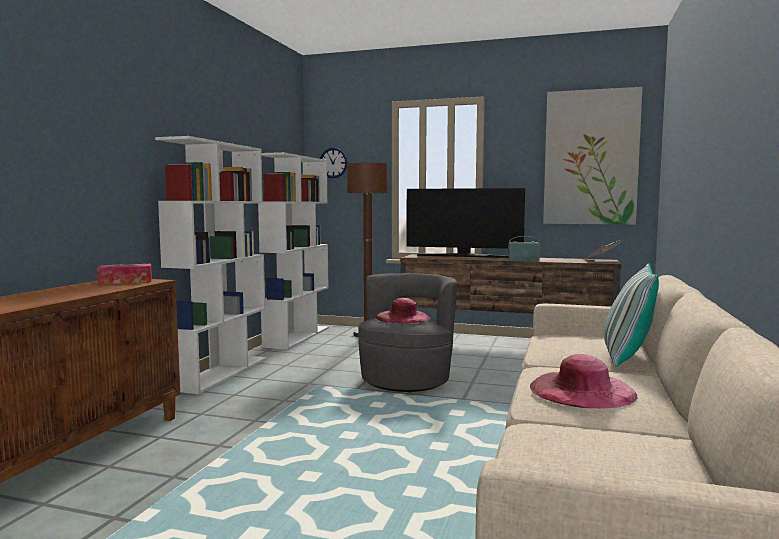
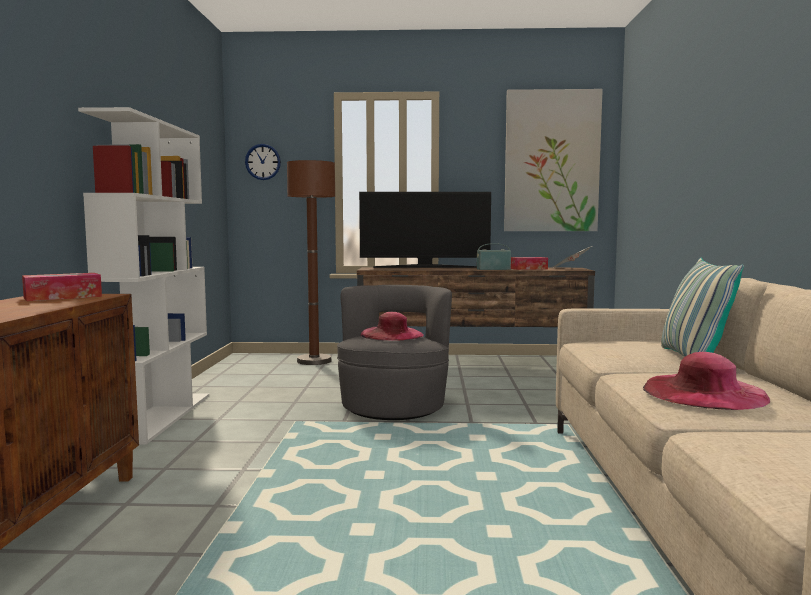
camera: 15 degrees left, 0 degrees up
white bookcase [258,152,329,350] -> none
none -> tissue box [511,257,548,270]

